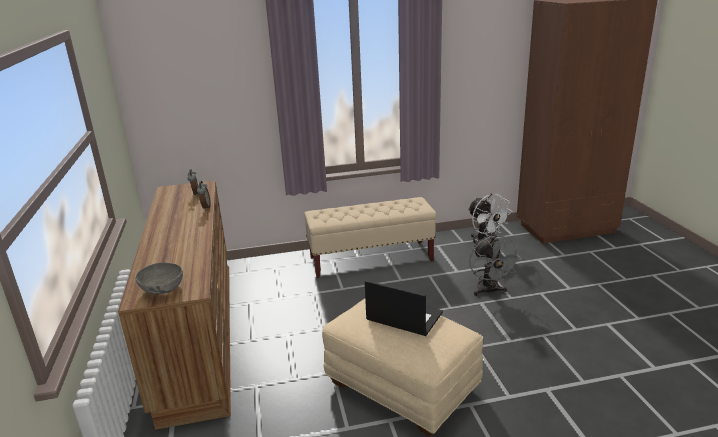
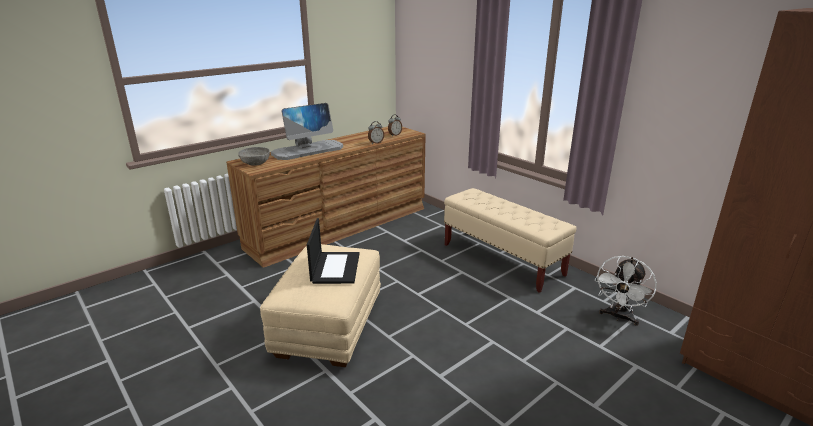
camera: 60 degrees right, 0 degrees up
grey fan [469,235,521,296] -> none
none -> monitor [271,103,343,160]

